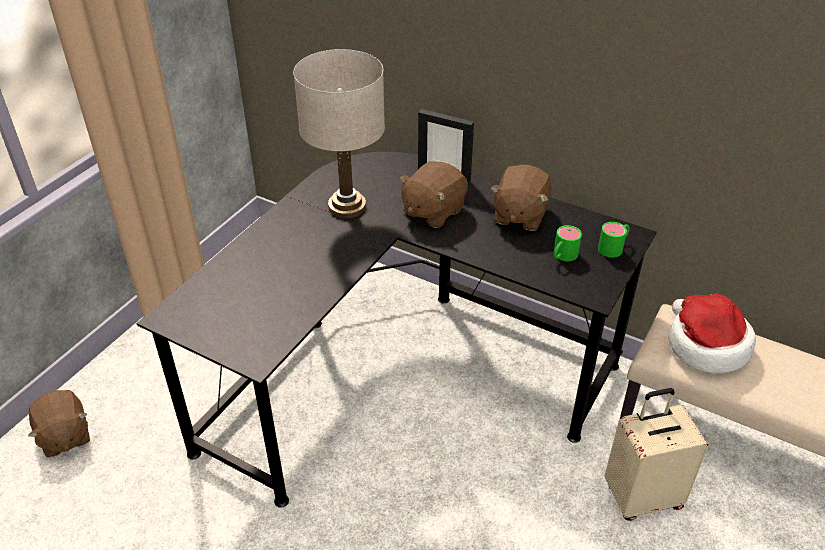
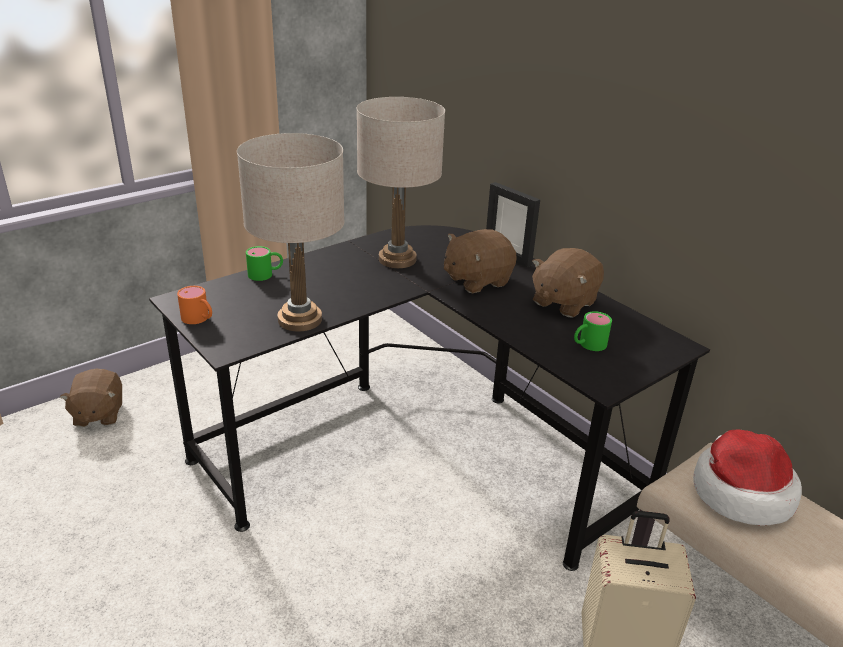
camera: 20 degrees right, 10 degrees down
green mug [598,222,630,258] -> green mug moved to [246,246,283,281]
none -> orange mug [177,286,212,324]
none -> beige table lamp [237,133,345,331]

